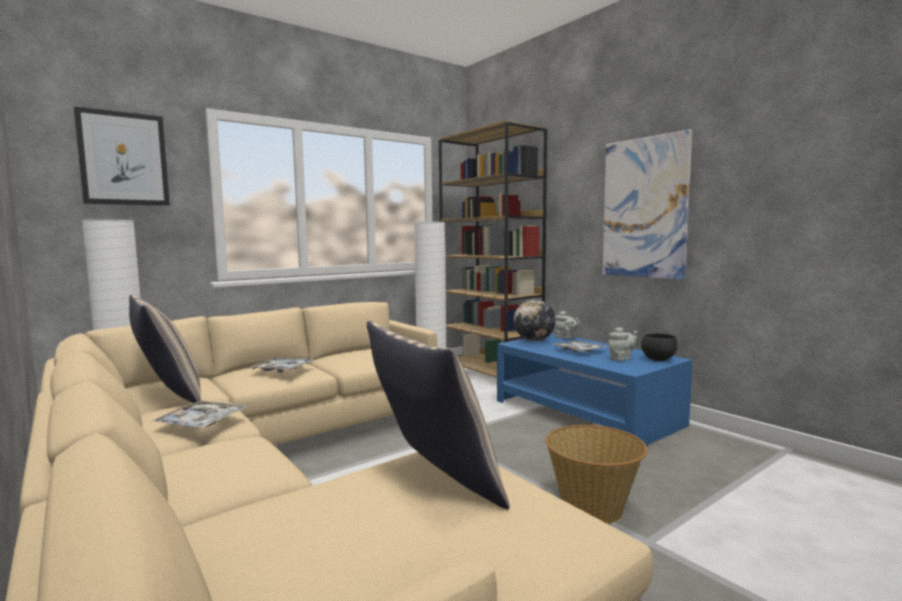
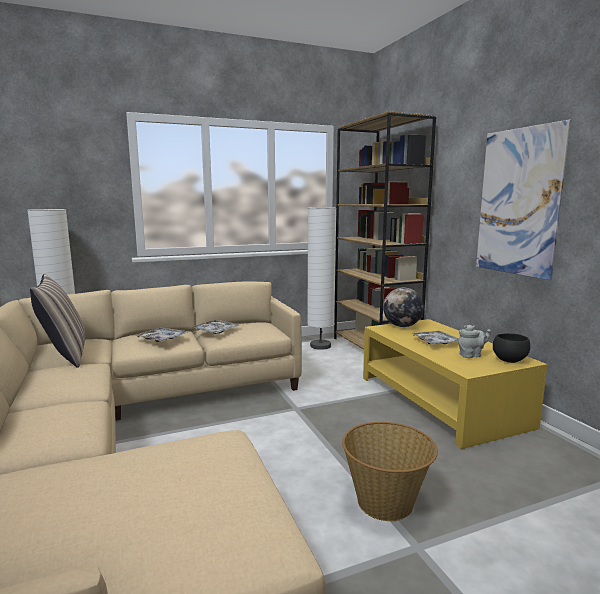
camera: 15 degrees right, 5 degrees up
picture [74,106,170,206] -> none
tray [151,400,247,428] -> tray moved to [192,320,240,334]
pillow [367,321,510,509] -> none
blue coffee table [497,333,692,447] -> yellow coffee table [363,319,548,449]
grey teapot [554,311,581,339] -> none

